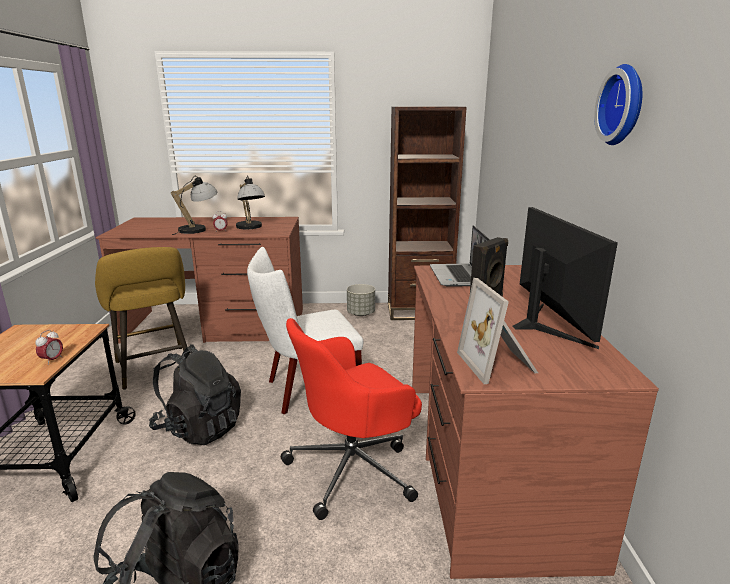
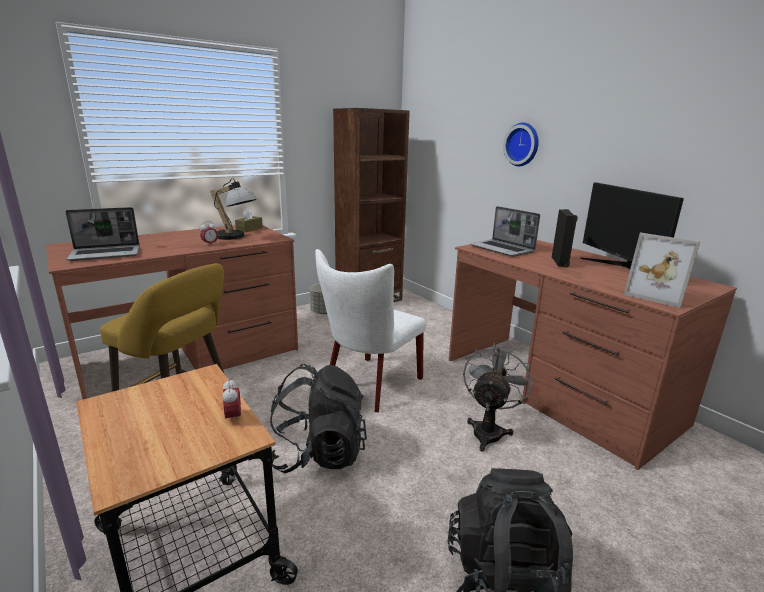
camera: 35 degrees left, 0 degrees up
table lamp [171,176,218,235] -> none
red office chair [281,318,422,520] -> grey fan [463,343,532,452]
monitor [513,207,618,349] -> monitor turned 150 degrees counterclockwise [580,182,684,269]
wall clock [594,64,642,145] -> wall clock moved to [503,122,539,166]
none -> laptop [66,207,140,261]
none -> brown tissue box [235,208,263,232]

